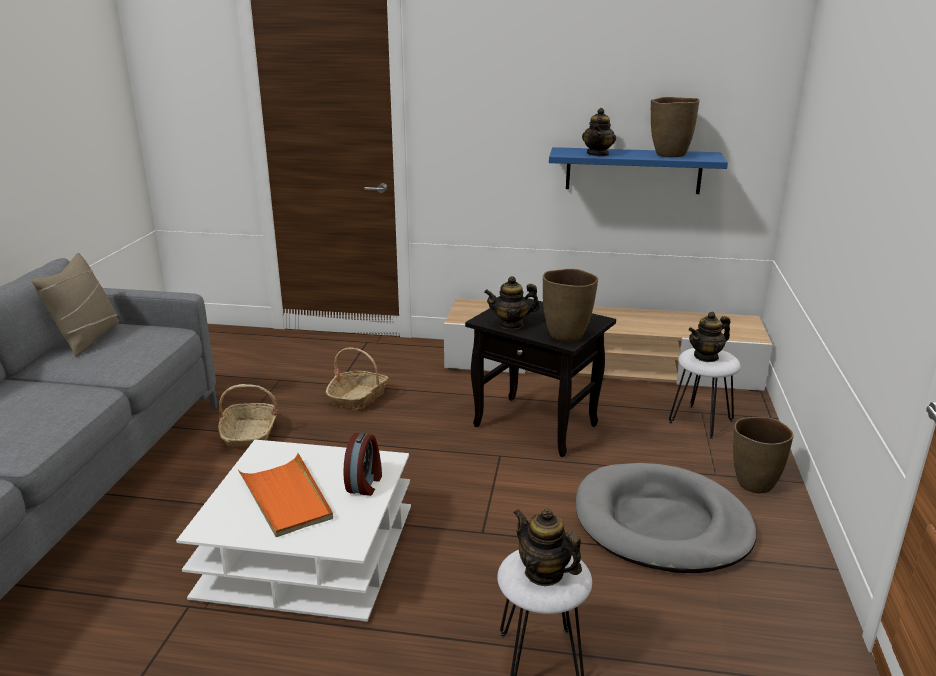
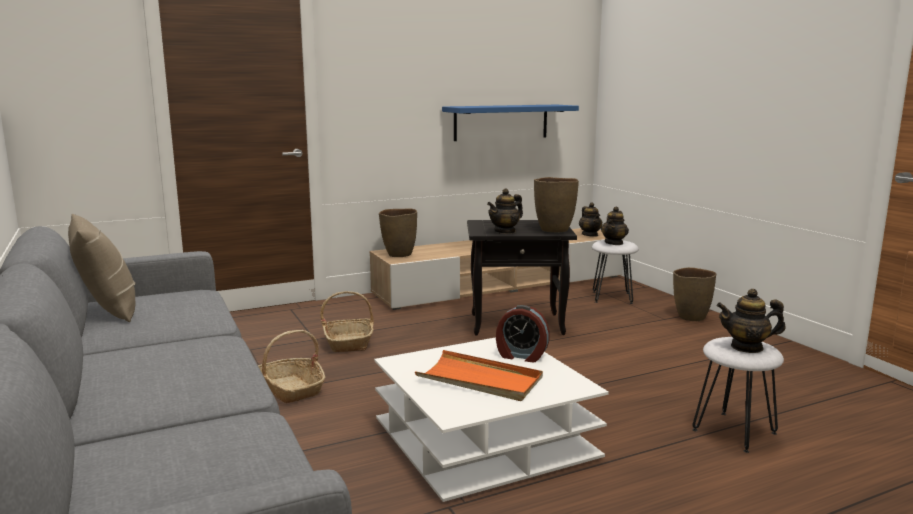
camera: 35 degrees left, 10 degrees down
alarm clock [343,432,382,496] -> alarm clock turned 135 degrees clockwise [496,305,550,363]
grey dog bed [576,463,757,573] -> none
teapot [582,108,616,157] -> teapot moved to [579,203,603,237]
brown vase [651,97,700,157] -> brown vase moved to [379,209,417,257]

